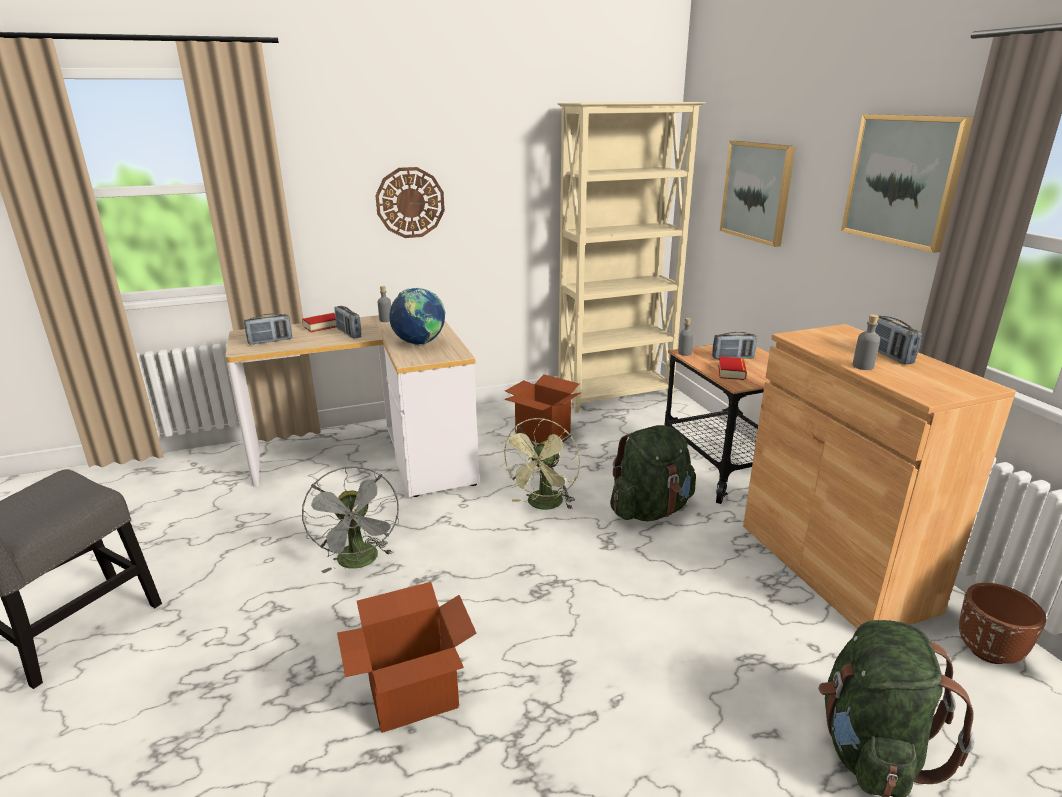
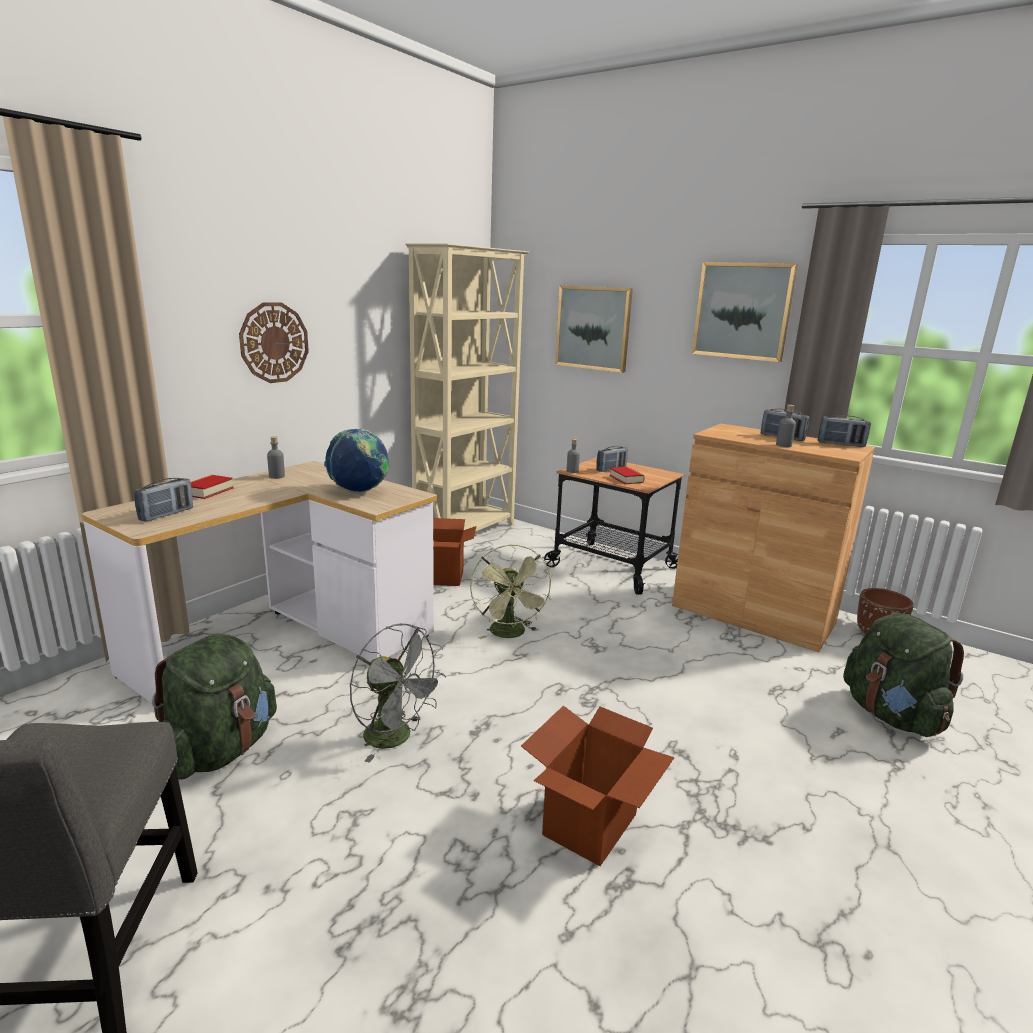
camera: 35 degrees left, 5 degrees down
radio [334,306,361,339] -> radio moved to [818,415,871,447]
green backpack [610,425,696,521] -> green backpack moved to [152,634,277,779]

